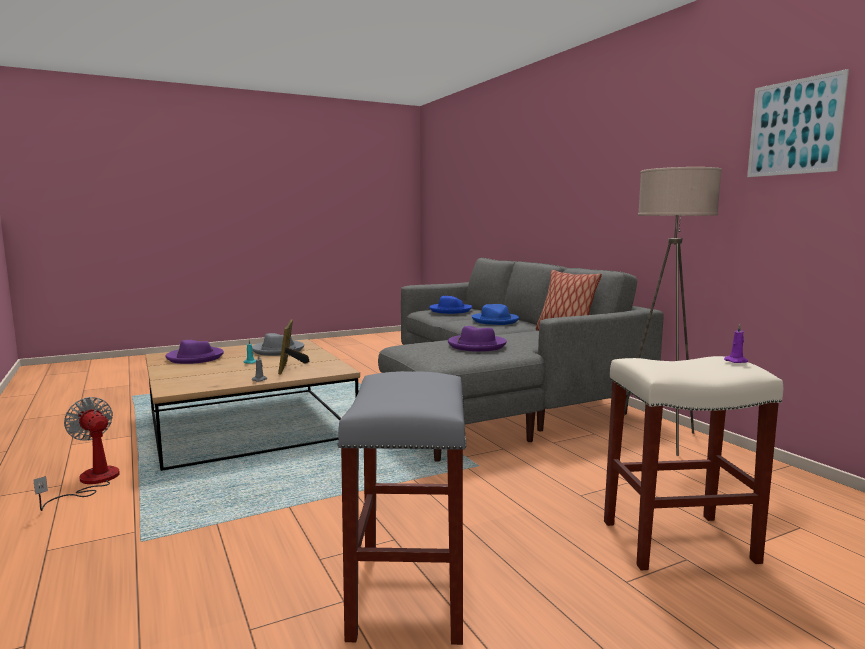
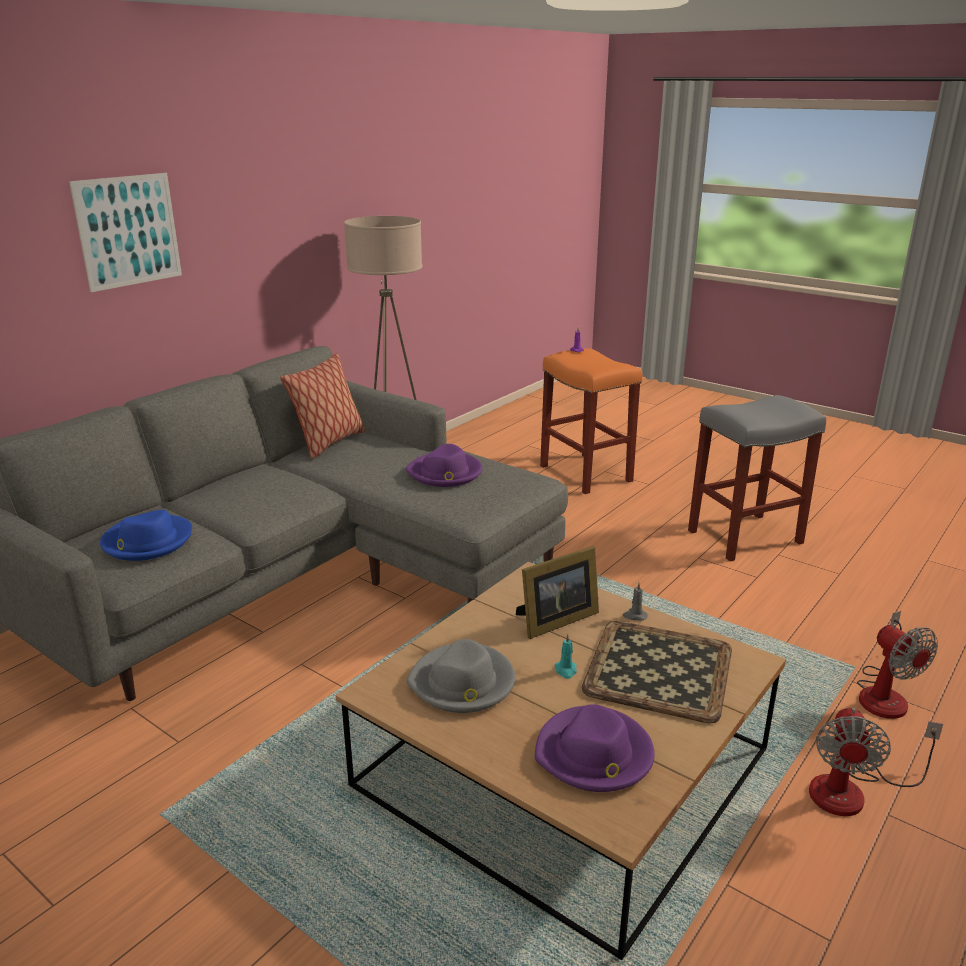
camera: 115 degrees left, 15 degrees up
blue hat [472,304,519,325] -> none
beige stool [604,356,783,570] -> orange stool [540,348,643,494]
picture [747,69,849,177] -> picture moved to [69,173,182,292]
none -> tray [582,621,732,724]
none -> fan [857,611,938,719]

